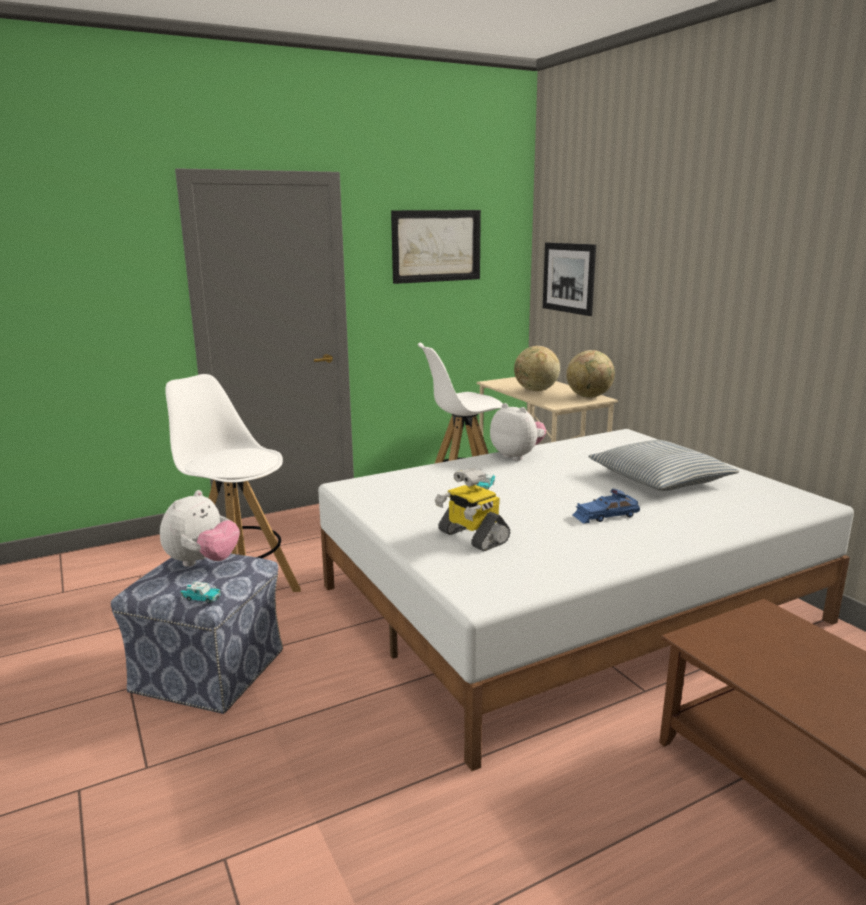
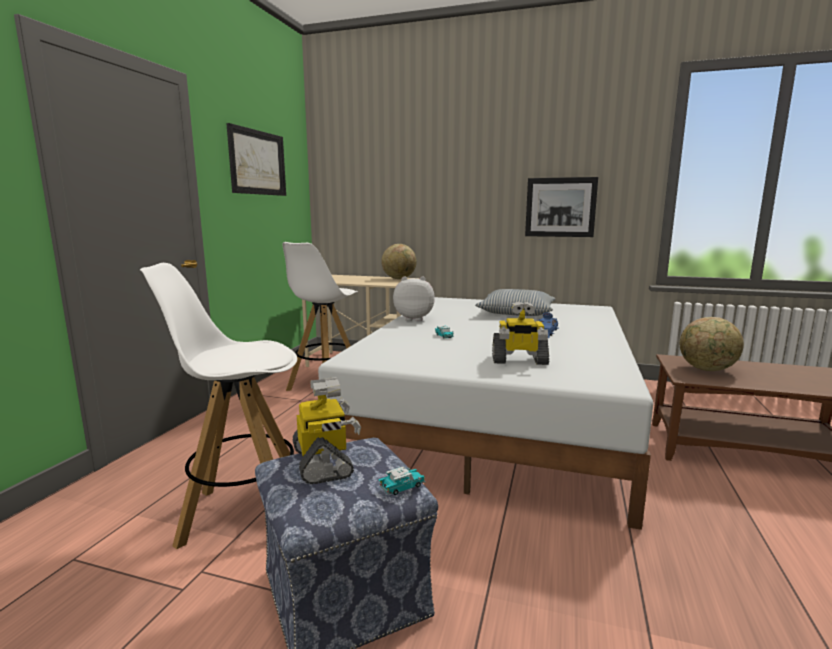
camera: 45 degrees left, 5 degrees down
plush toy [160,490,240,567] -> toy robot [293,377,361,484]
globe [514,346,560,391] -> globe moved to [680,317,744,371]
picture [543,243,596,316] -> picture moved to [525,177,598,237]

